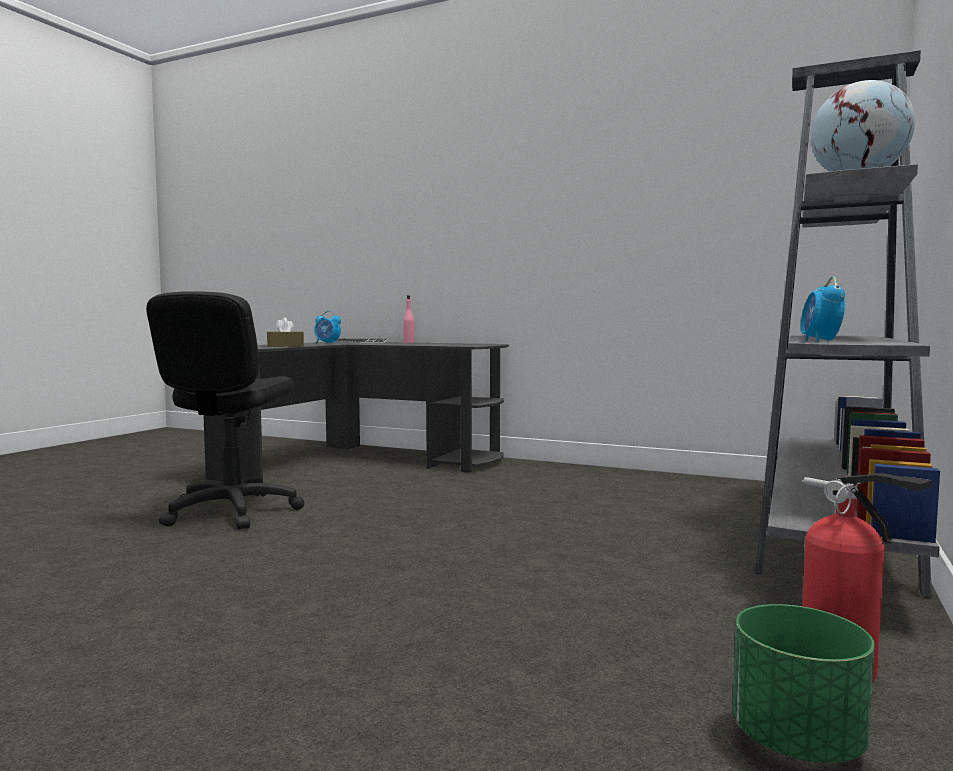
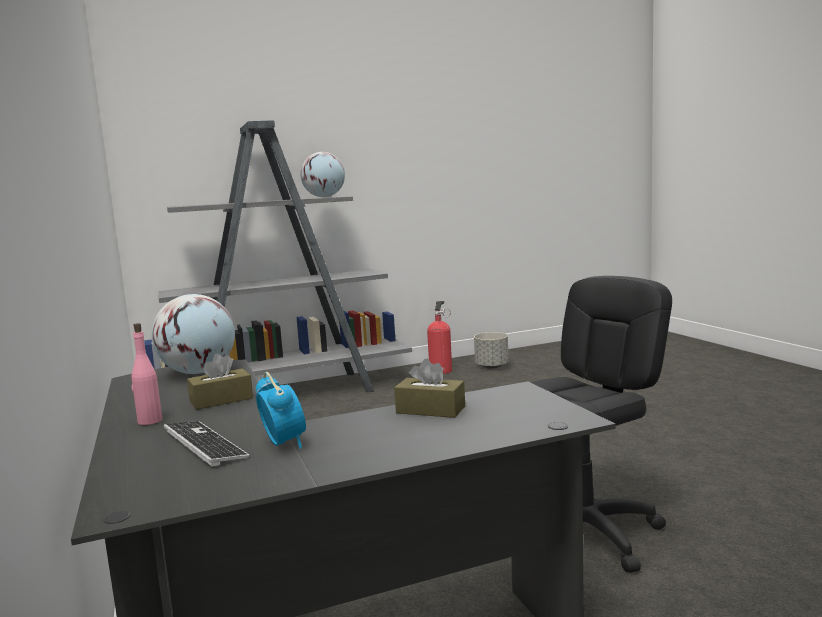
camera: 135 degrees left, 5 degrees up
green planter [733,604,875,763] -> grey planter [474,332,509,369]
alarm clock [801,276,845,342] -> none
none -> globe [152,294,235,374]
none -> brown tissue box [187,354,253,410]

